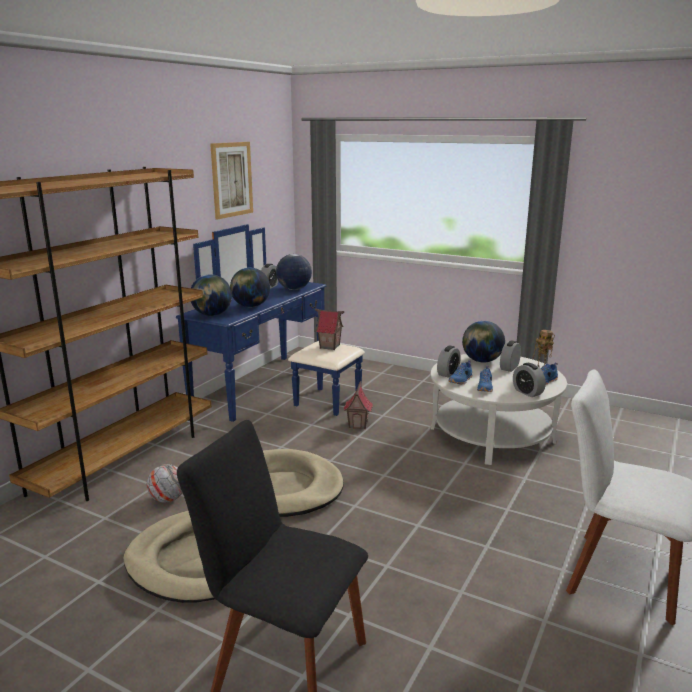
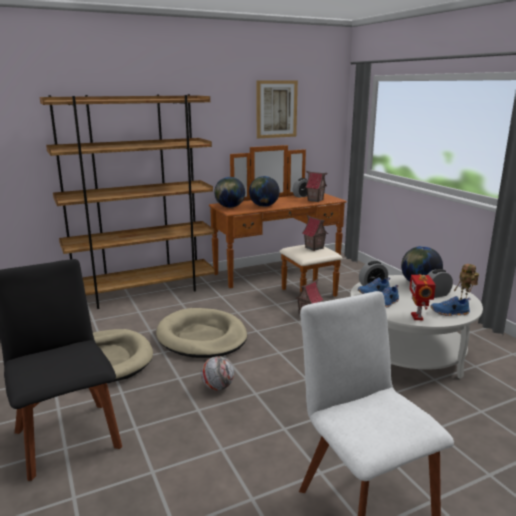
camera: 35 degrees right, 0 degrees up
football [147,464,183,503] -> football moved to [201,356,234,391]
blue dresser [176,224,365,422] -> brown dresser [209,145,347,297]
globe [276,254,312,290] -> toy house [305,171,327,202]
alarm clock [513,363,546,397] -> toy robot [410,274,436,320]

